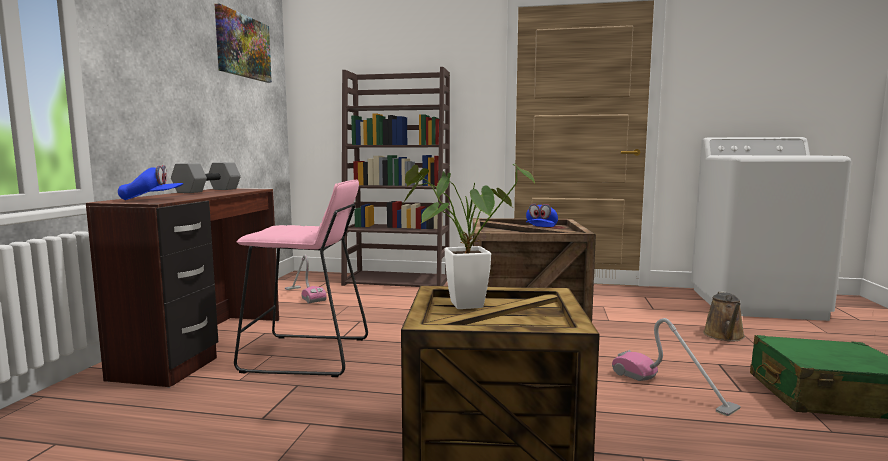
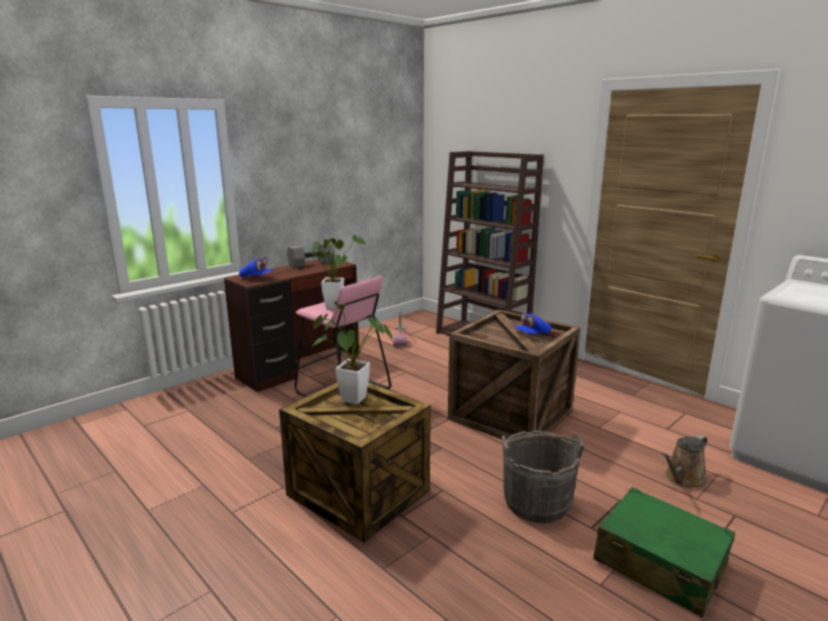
camera: 35 degrees right, 10 degrees up
picture [215,4,272,83] -> none
vacuum cleaner [612,318,741,416] -> grey bucket [502,430,584,523]
none -> potted plant [312,234,366,309]

